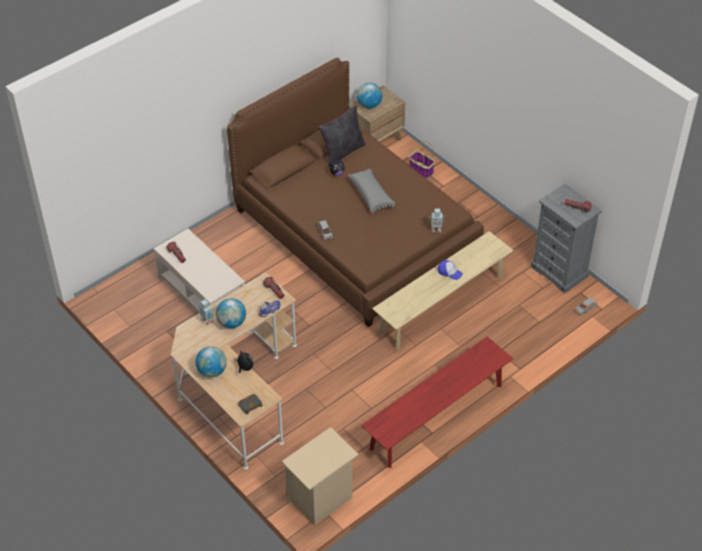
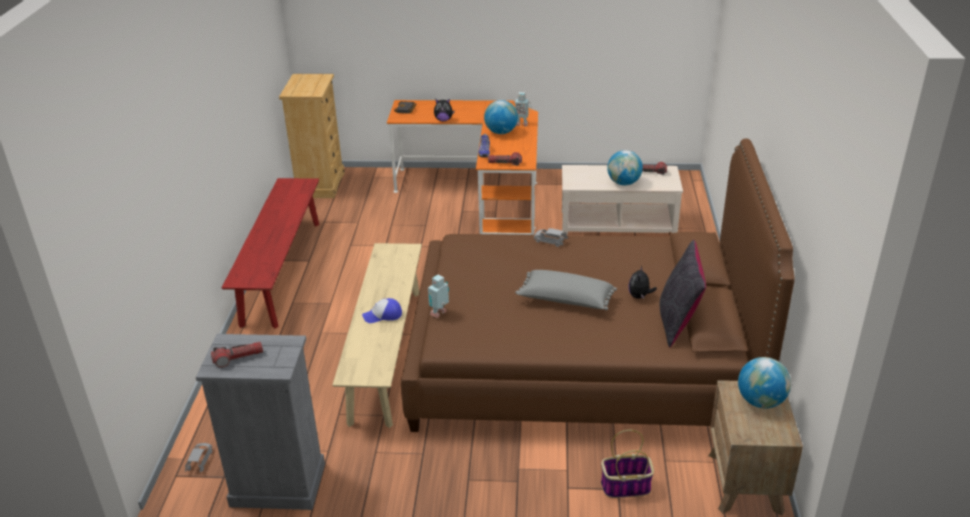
camera: 135 degrees right, 15 degrees down
beige desk [171,272,297,470] -> orange desk [387,100,538,235]
globe [196,346,227,377] -> globe moved to [607,150,643,185]
beige nightstand [282,427,359,525] -> beige dresser [279,74,345,198]

